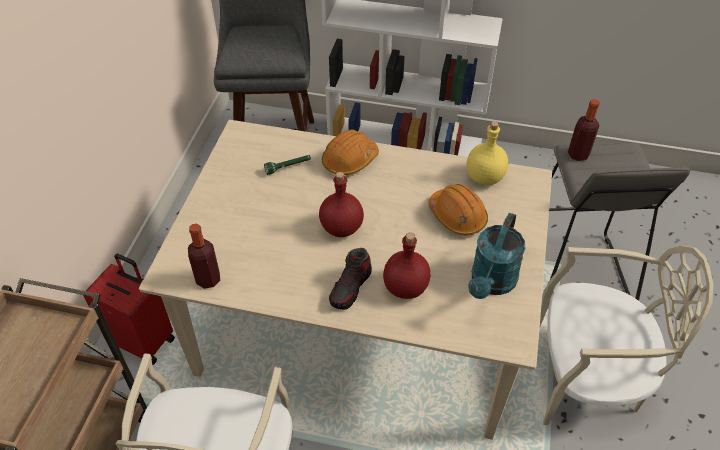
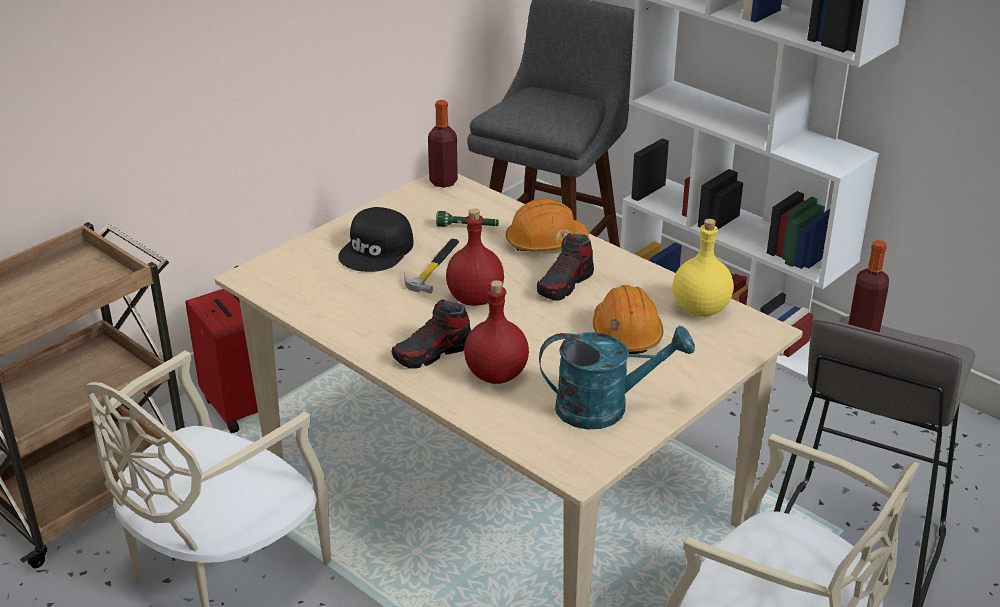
camera: 30 degrees right, 15 degrees down
bottle [188,223,220,289] -> bottle moved to [428,100,458,188]
turquoise watering can [468,213,526,299] -> turquoise watering can turned 150 degrees counterclockwise [539,326,695,430]
none -> black cap [338,207,413,272]
none -> hammer [404,238,459,293]
none -> shoe [537,233,594,301]

